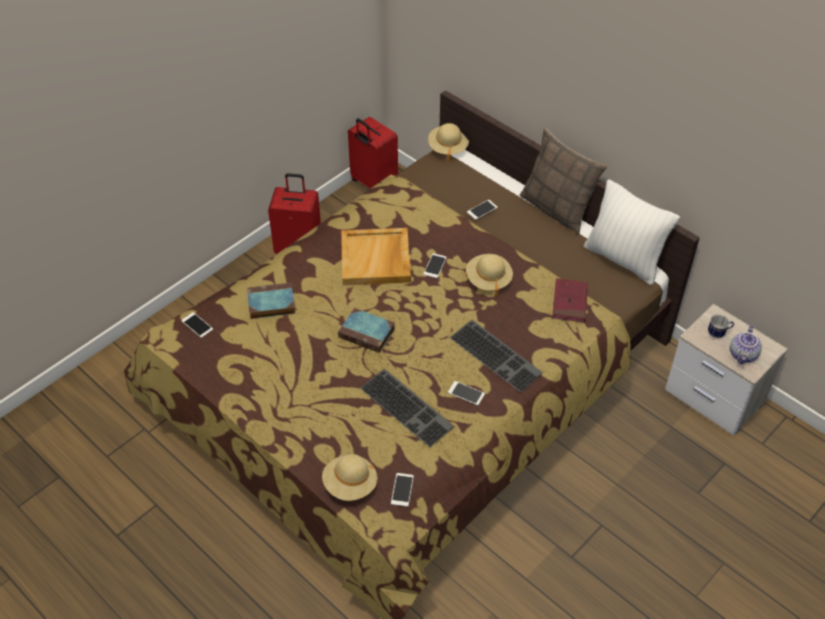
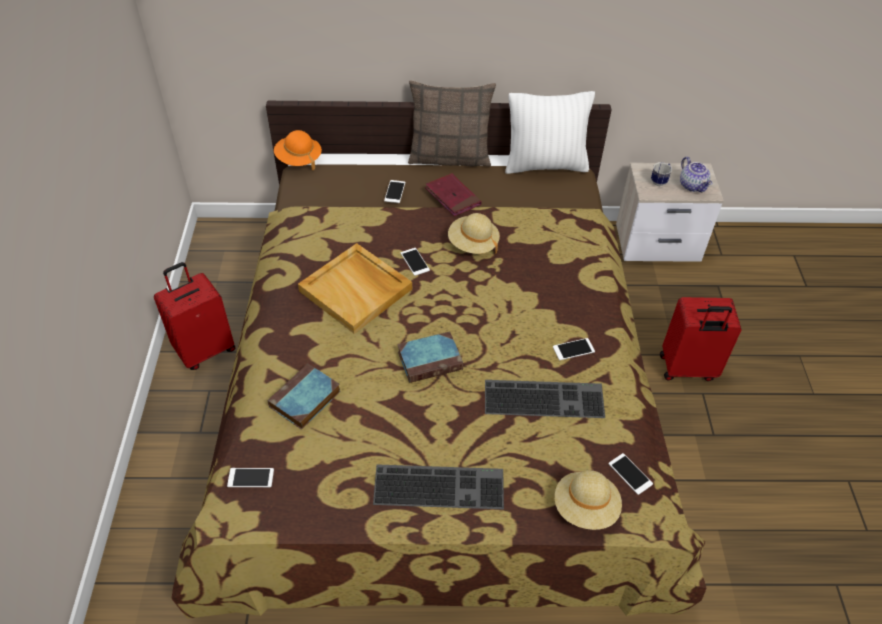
camera: 45 degrees left, 0 degrees up
red suitcase [348,117,398,189] -> red suitcase moved to [660,297,741,381]
beige hat [428,123,469,162] -> orange hat [274,130,322,170]
keyboard [450,320,543,392] -> keyboard moved to [373,464,504,509]
red book [552,278,588,322] -> red book moved to [425,173,482,217]

